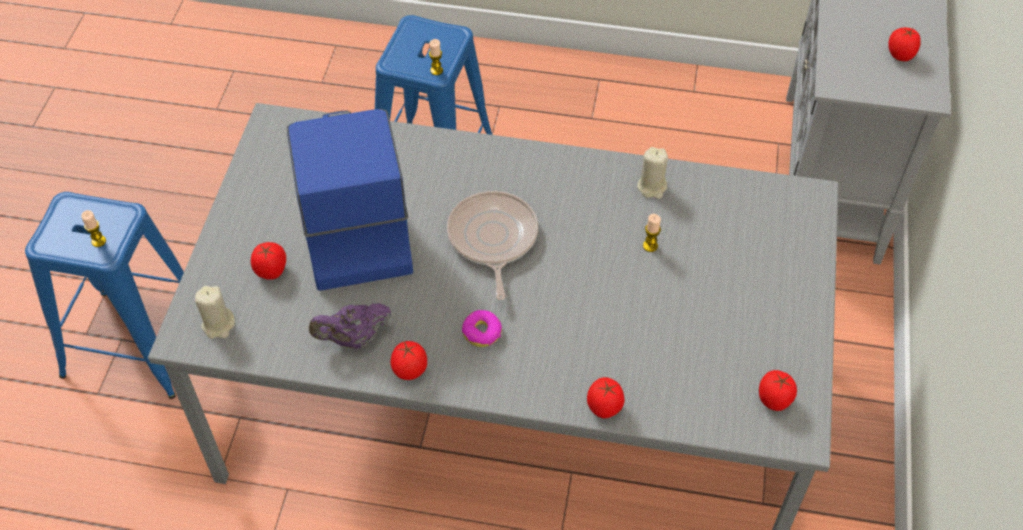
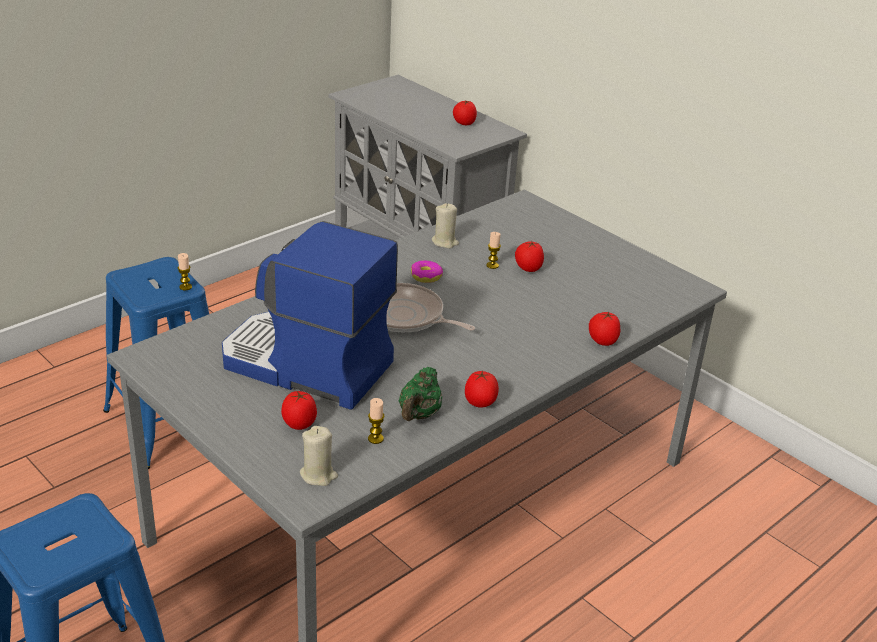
camera: 55 degrees left, 20 degrees down
candle [81,210,106,247] -> candle moved to [368,398,385,444]
purple teapot [309,303,392,349] -> green teapot [399,367,442,421]
donut [462,310,502,347] -> donut moved to [411,260,443,283]
tomato [759,370,797,411] -> tomato moved to [515,241,544,272]

